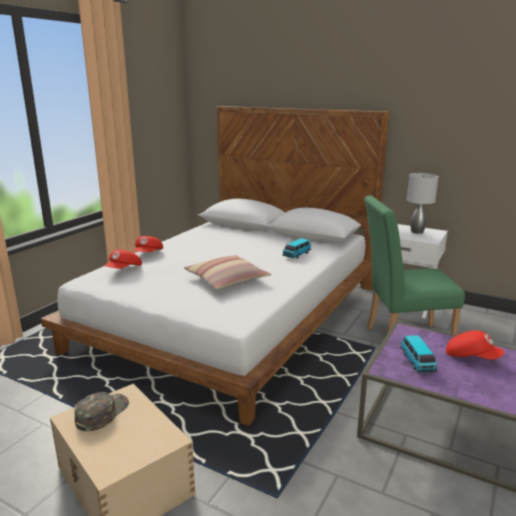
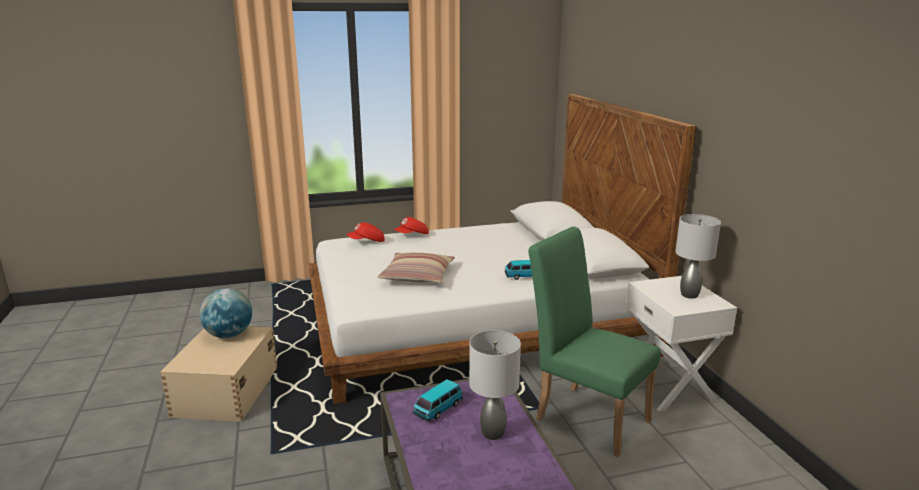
camera: 45 degrees right, 0 degrees up
green cap [74,392,129,431] -> globe [199,288,252,338]
red cap [446,330,504,360] -> grey table lamp [469,330,521,440]

